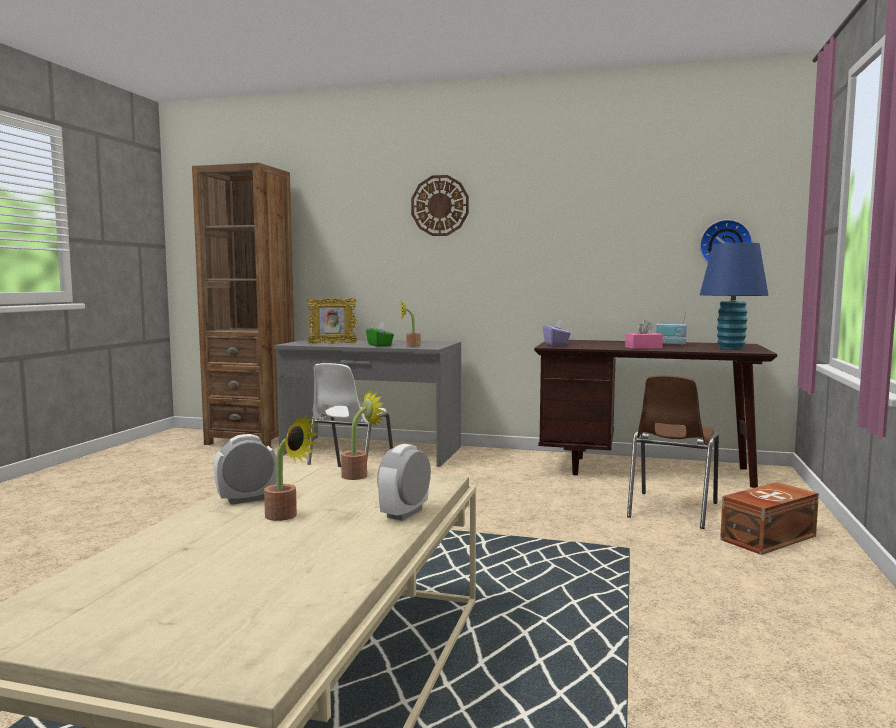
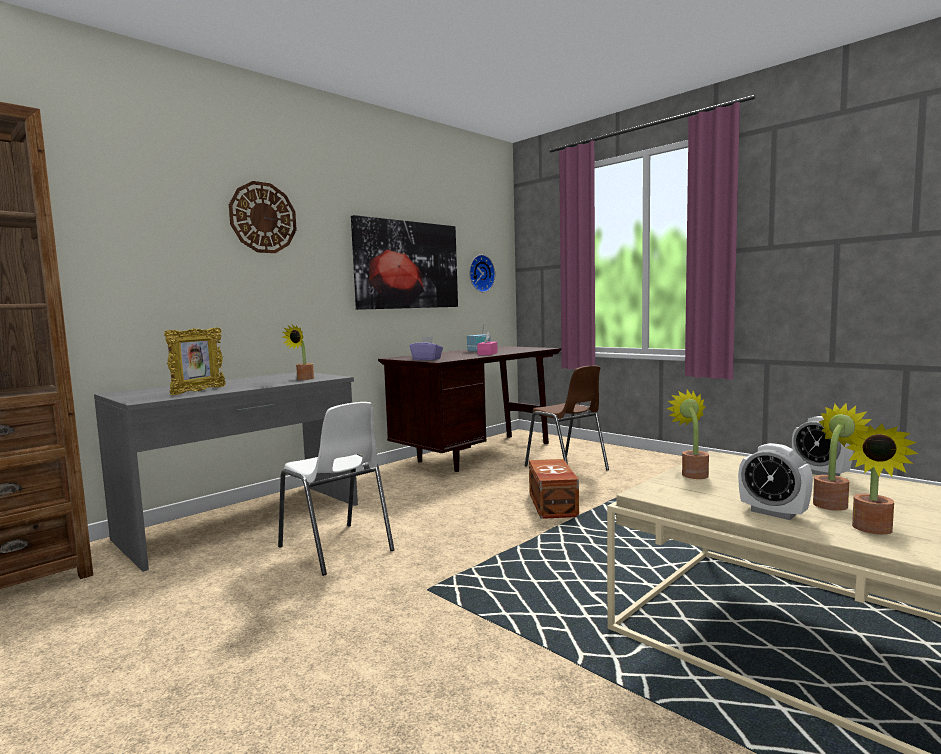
camera: 60 degrees left, 0 degrees up
alarm clock [214,434,277,505] -> alarm clock turned 45 degrees counterclockwise [738,443,813,520]
green tissue box [366,322,394,347] -> none
blue table lamp [700,243,768,350] -> none
brown storage box [720,482,819,555] -> brown storage box moved to [529,459,579,519]
none -> picture [351,215,458,310]
none -> potted plant [846,424,919,535]

